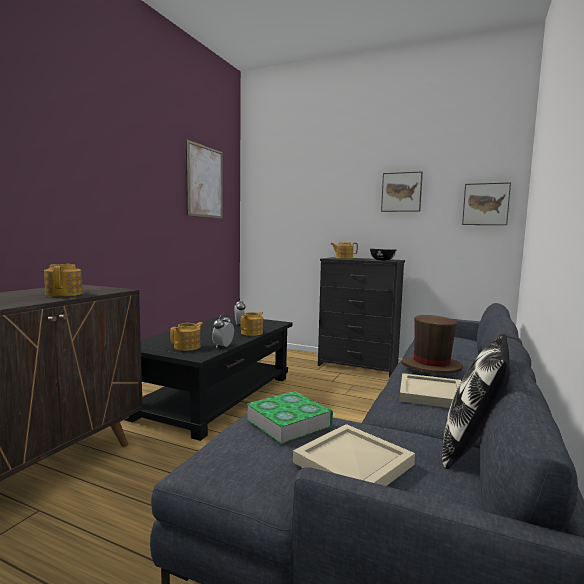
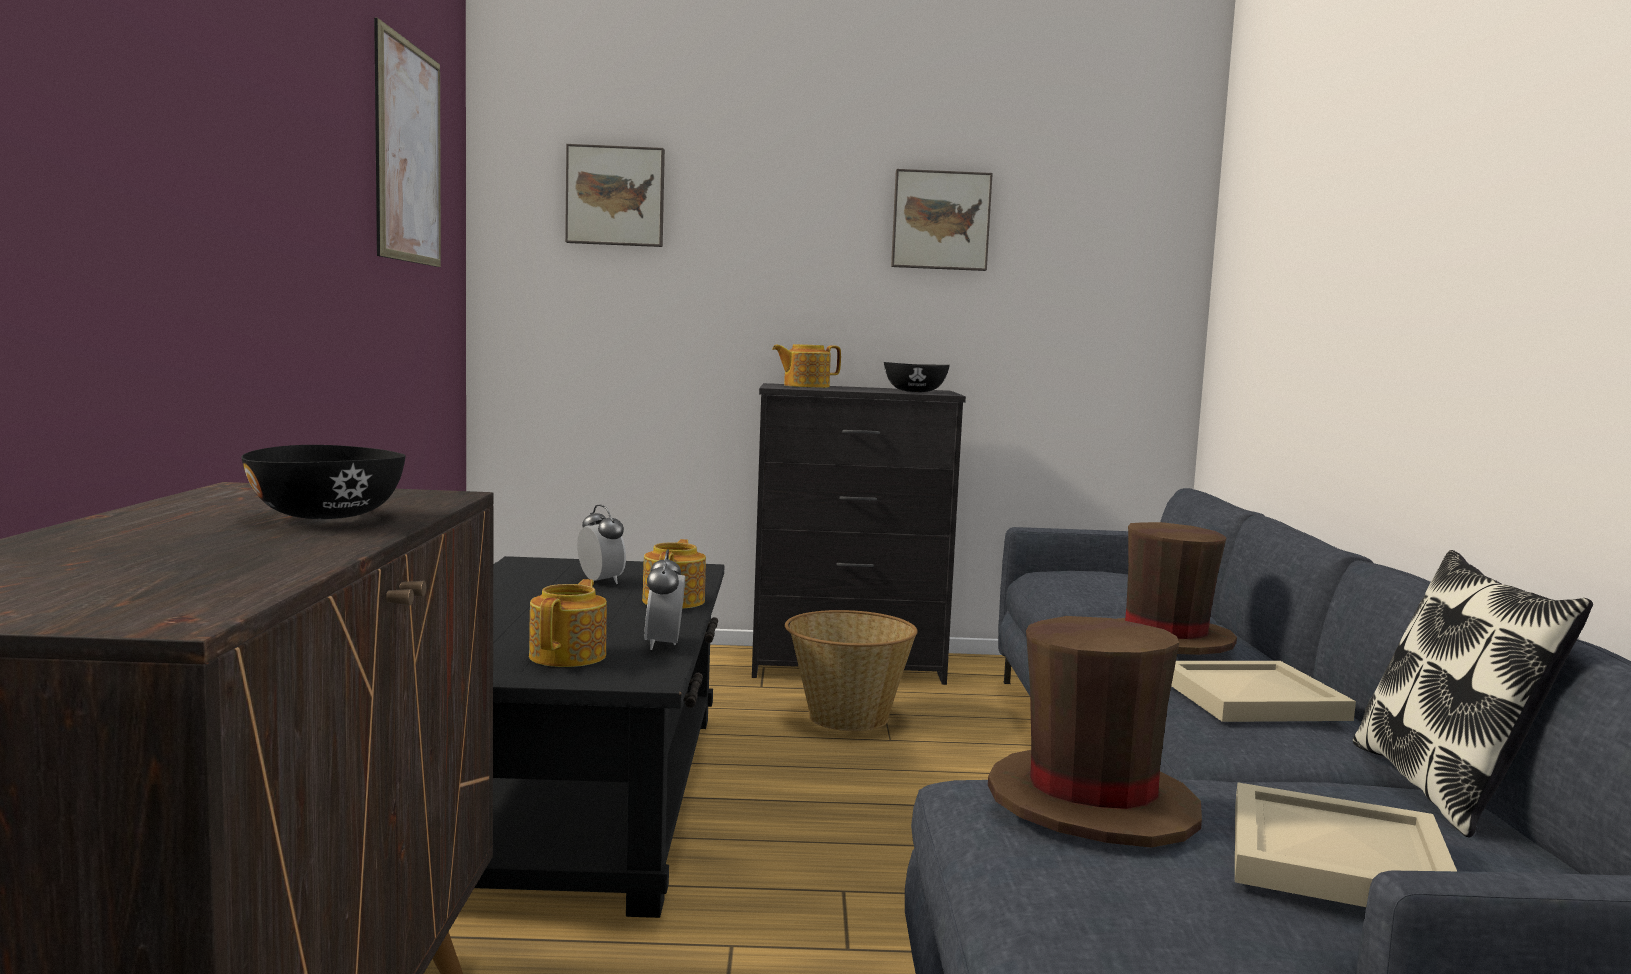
camera: 25 degrees left, 0 degrees up
teapot [44,264,82,296] -> black bowl [241,445,406,519]
book [246,391,333,444] -> brown hat [988,616,1202,848]
picture [462,182,511,225] -> picture moved to [565,144,665,247]
none -> basket [785,610,918,731]

